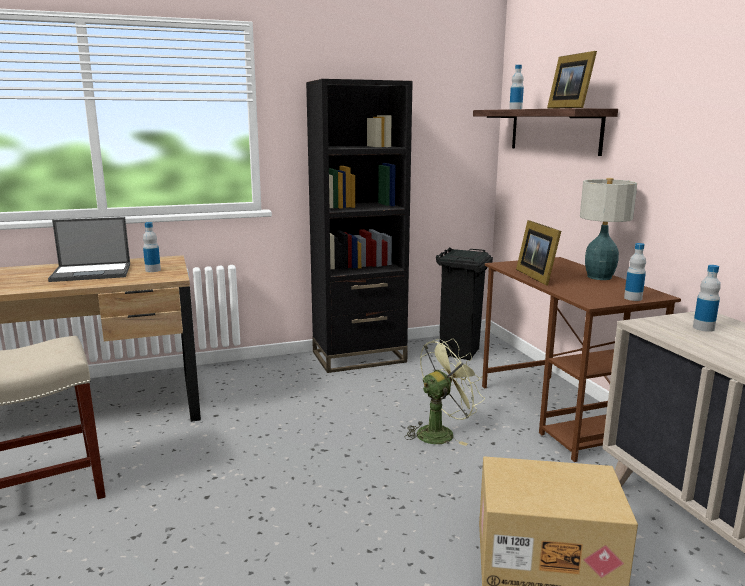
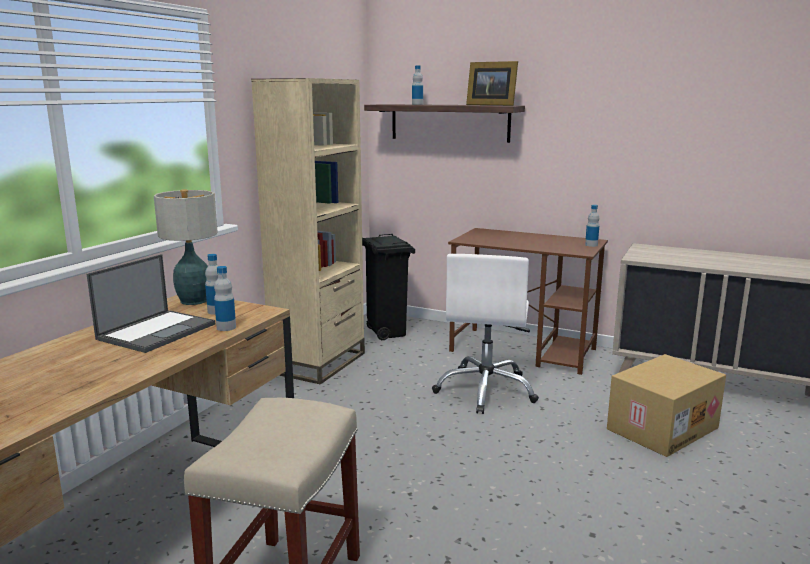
camera: 45 degrees left, 0 degrees up
black bookcase [306,79,413,373] -> beige bookcase [251,78,365,384]
green fan [405,338,485,446] -> white office chair [432,254,539,414]
picture frame [516,220,561,286] -> none
table lamp [580,178,637,280] -> table lamp moved to [154,189,218,305]
bottle [693,265,721,332] -> bottle moved to [214,266,236,331]

